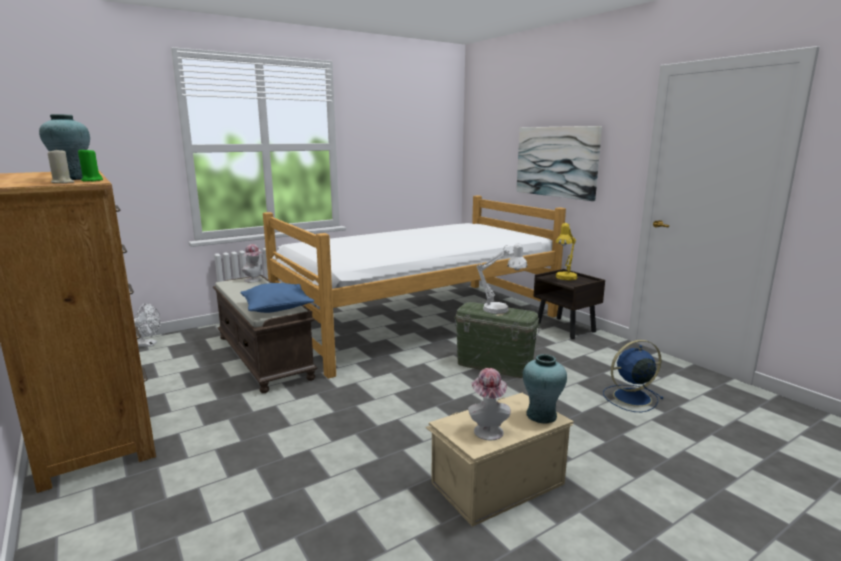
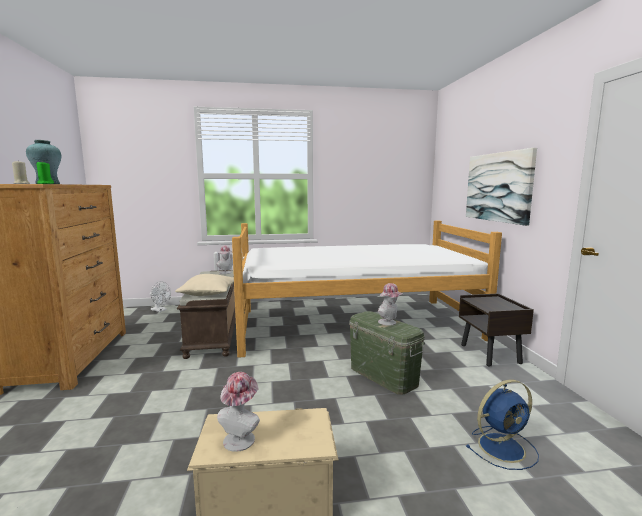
camera: 25 degrees right, 5 degrees down
blue pillow [241,283,314,313] -> beige pillow [175,274,234,296]
white table lamp [477,243,527,314] -> hat [378,283,402,326]
turquoise vase [523,354,567,424] -> none
yellow table lamp [556,223,578,280] -> none
blue fan [603,340,664,412] -> blue fan turned 150 degrees clockwise [466,380,539,470]

